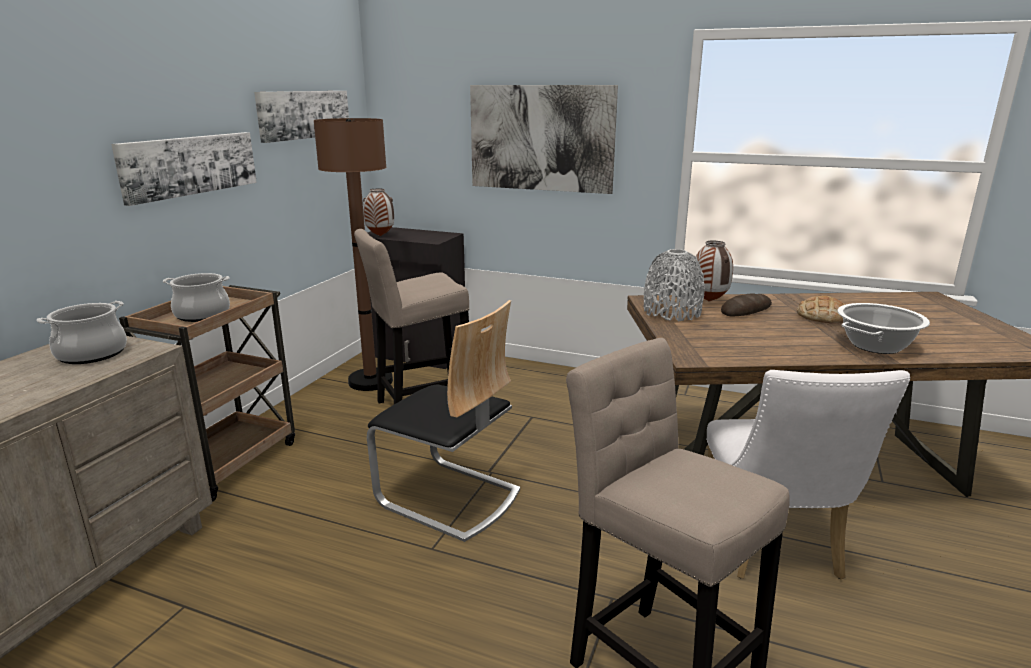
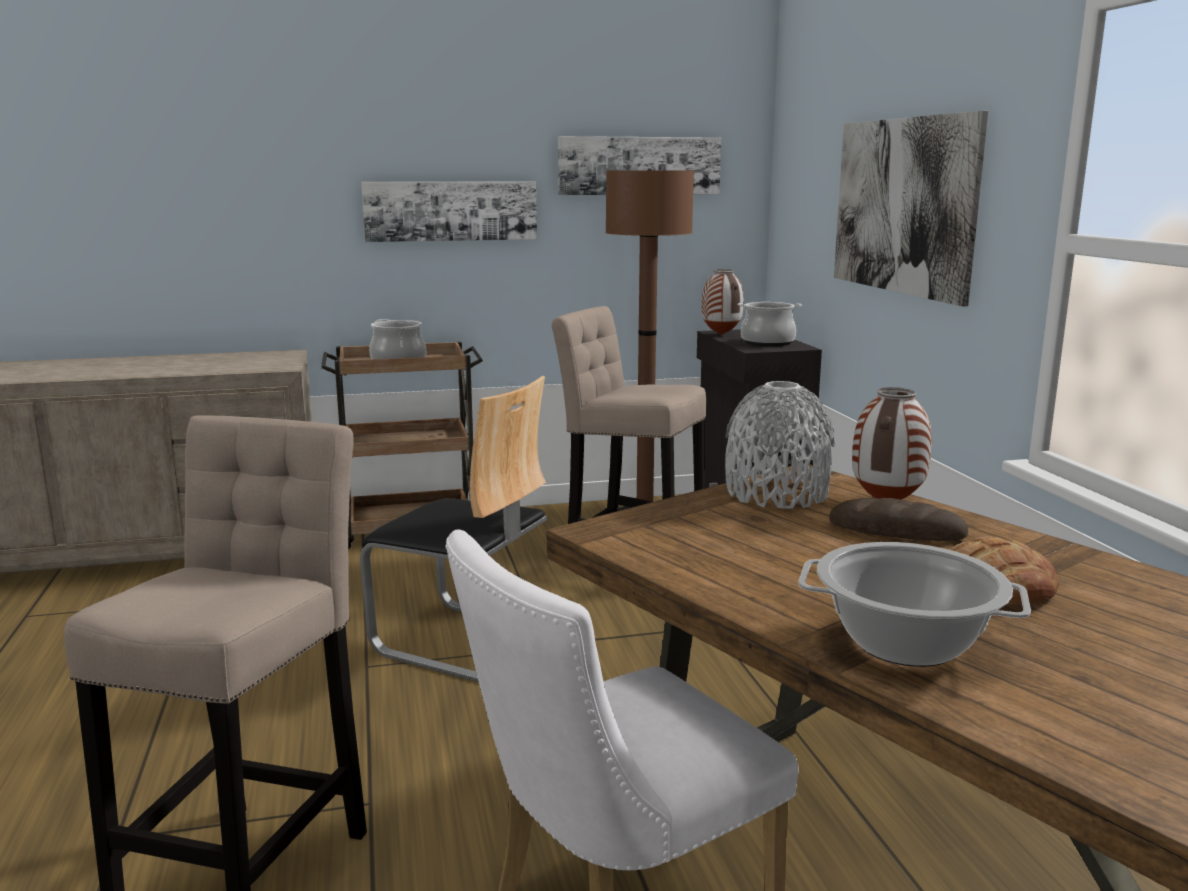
camera: 55 degrees right, 5 degrees down
cooking pot [36,301,127,364] -> cooking pot moved to [737,302,802,346]
chair [367,300,520,542] -> chair turned 60 degrees counterclockwise [360,376,547,682]

